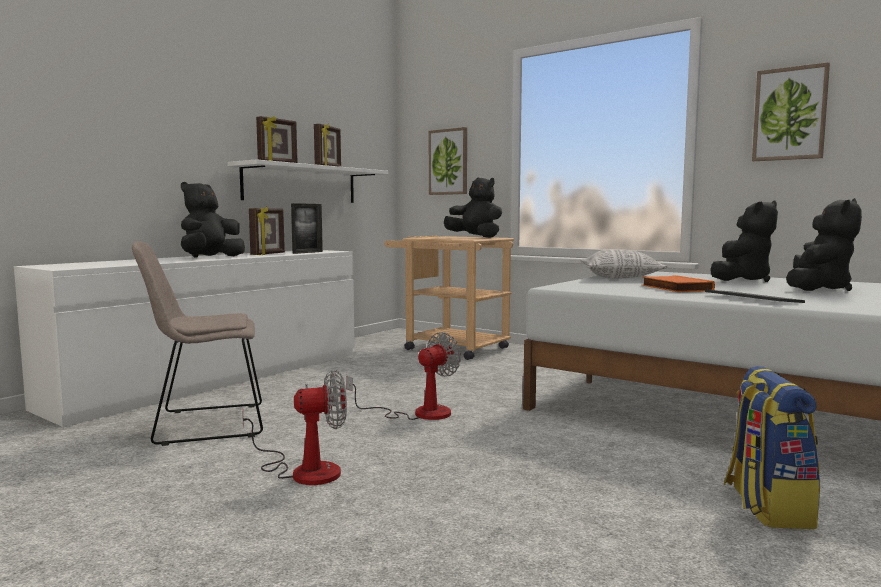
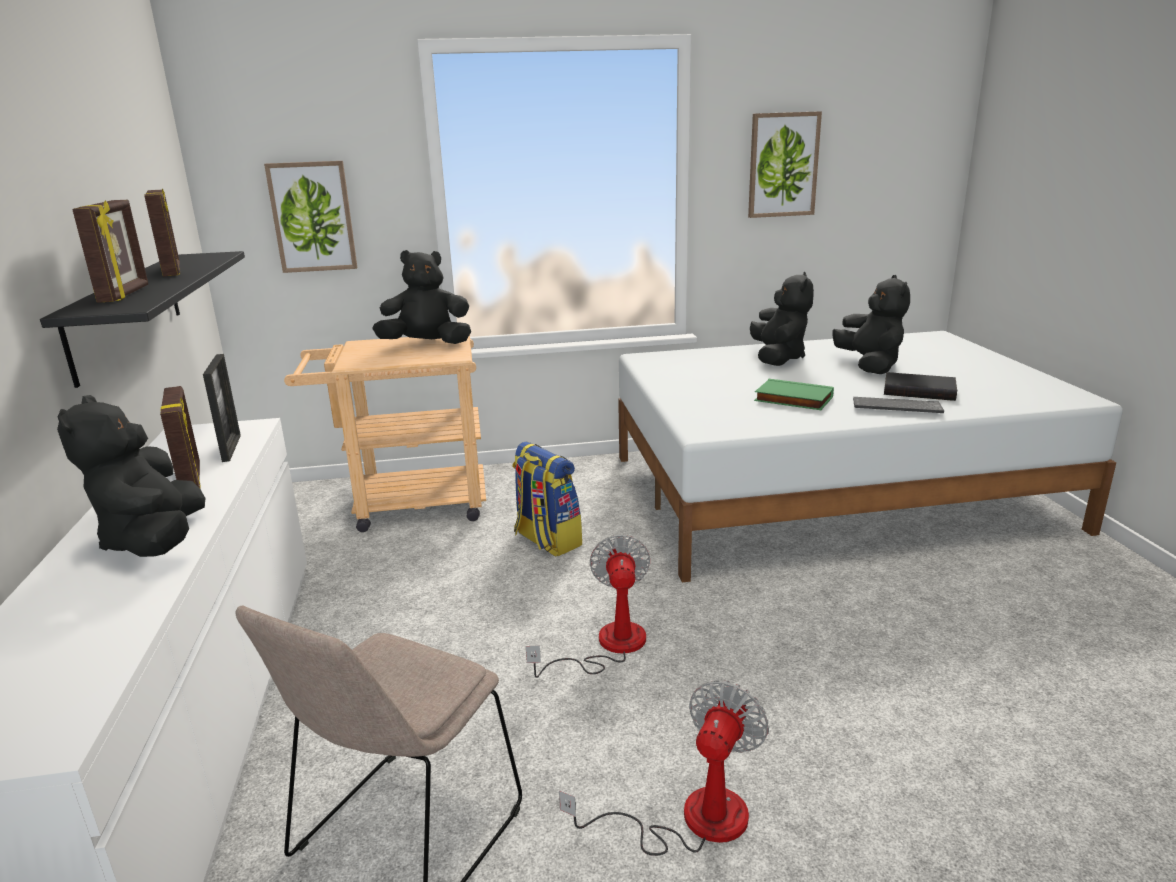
camera: 45 degrees left, 15 degrees up
white shelf [227,159,388,203] -> black shelf [40,251,245,388]
pillow [580,249,668,279] -> none
orange book [642,275,715,292] -> green book [754,379,834,410]
backpack [724,366,820,529] -> backpack moved to [512,441,582,556]
none -> black book [884,372,957,401]

